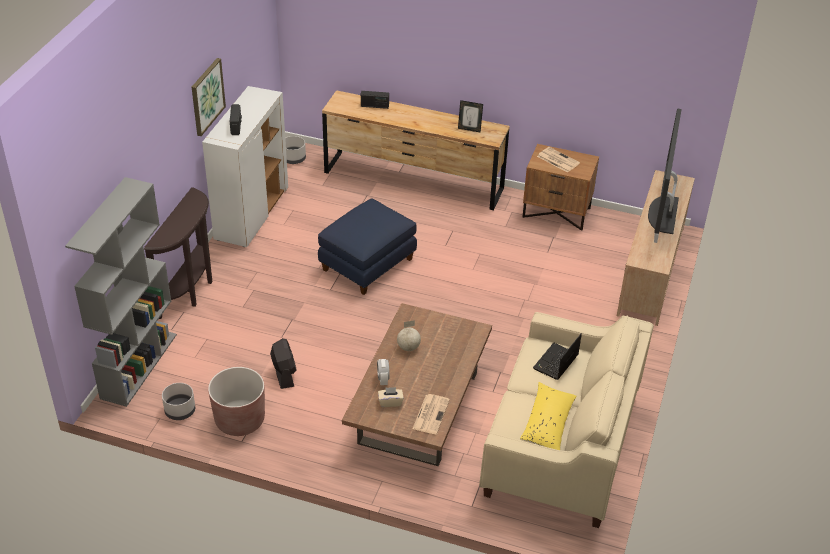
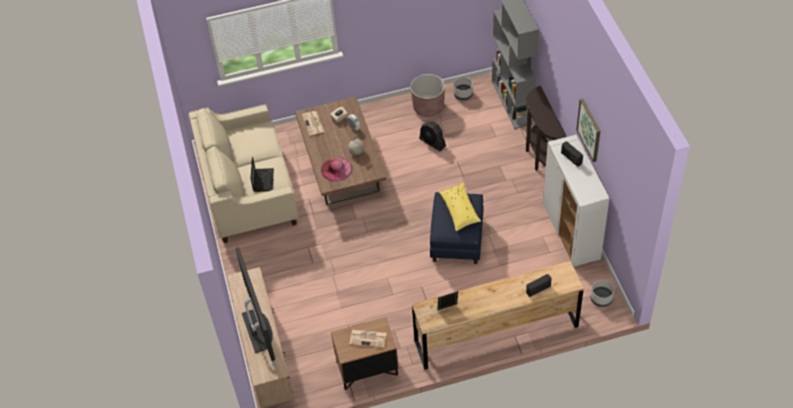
camera: 150 degrees right, 10 degrees up
yellow pillow [520,382,576,450] -> yellow pillow moved to [439,182,481,231]
none -> pink hat [321,157,352,182]

